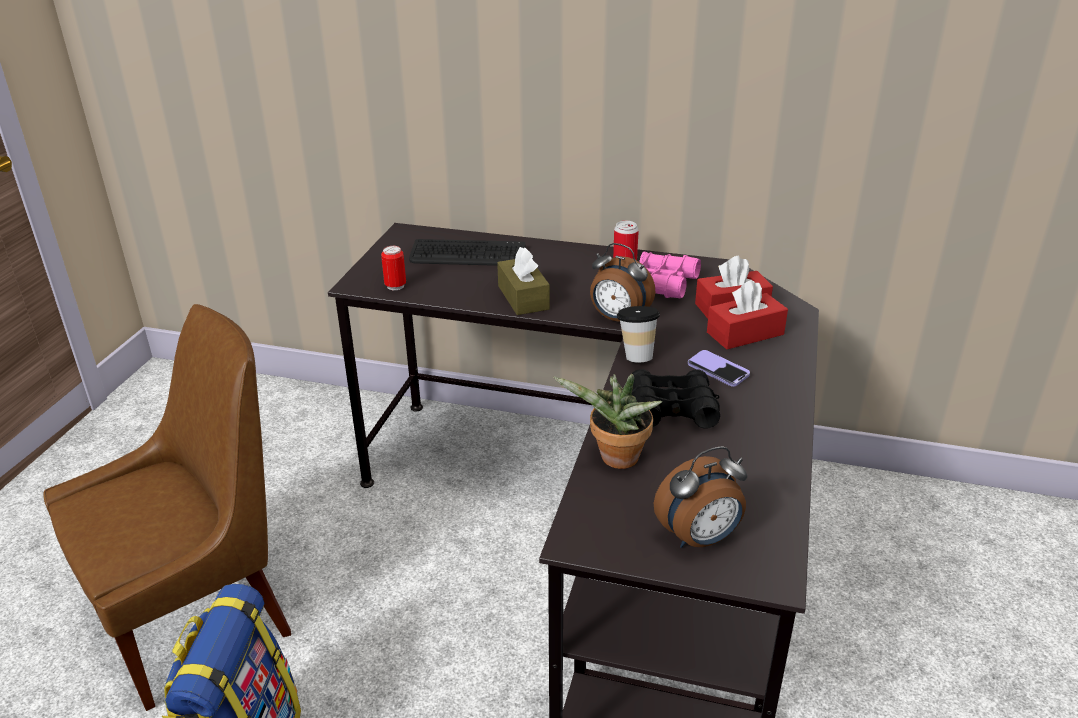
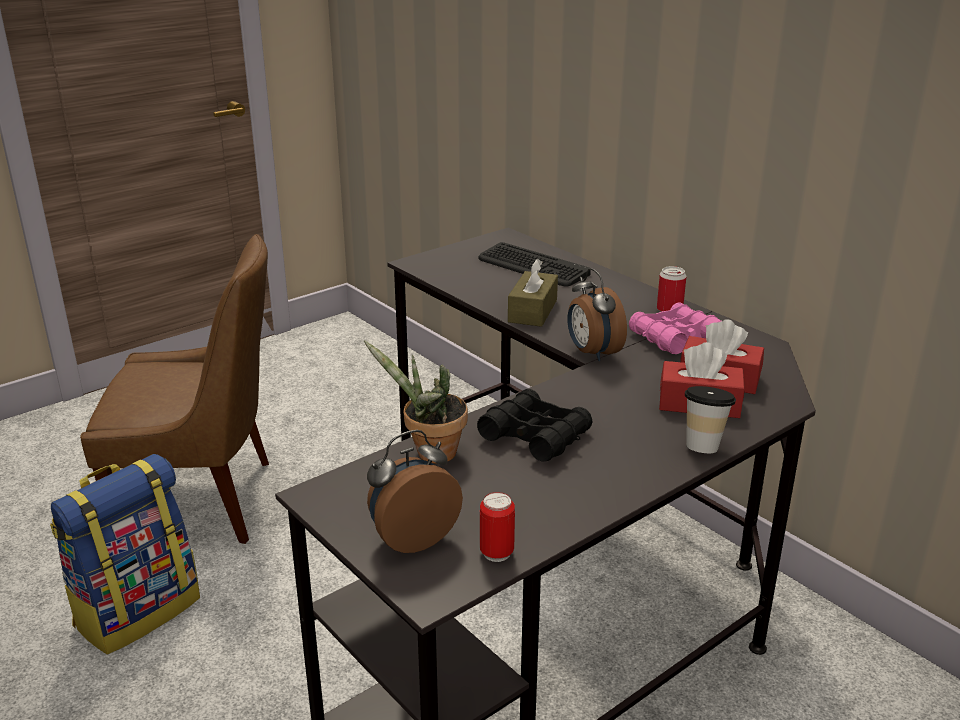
camera: 35 degrees right, 5 degrees down
can [381,246,406,290] -> can moved to [480,492,515,562]
cup [617,306,660,362] -> cup moved to [685,386,736,453]
alarm clock [654,446,747,548] -> alarm clock turned 135 degrees clockwise [367,430,463,553]
phone [688,350,750,387] -> none

